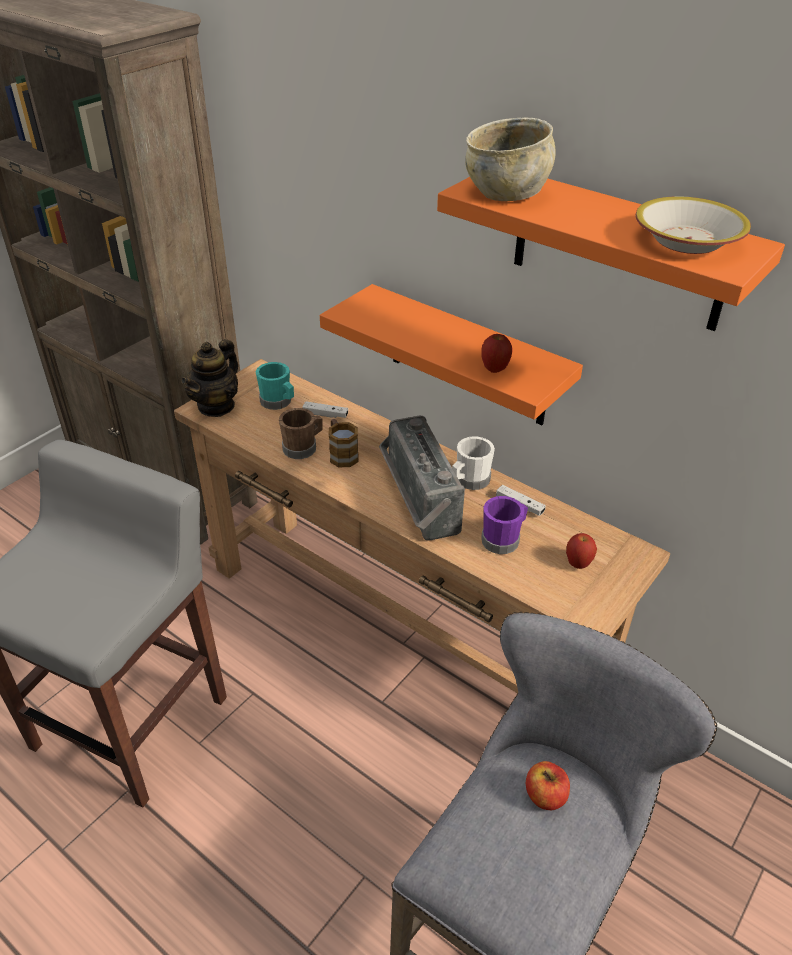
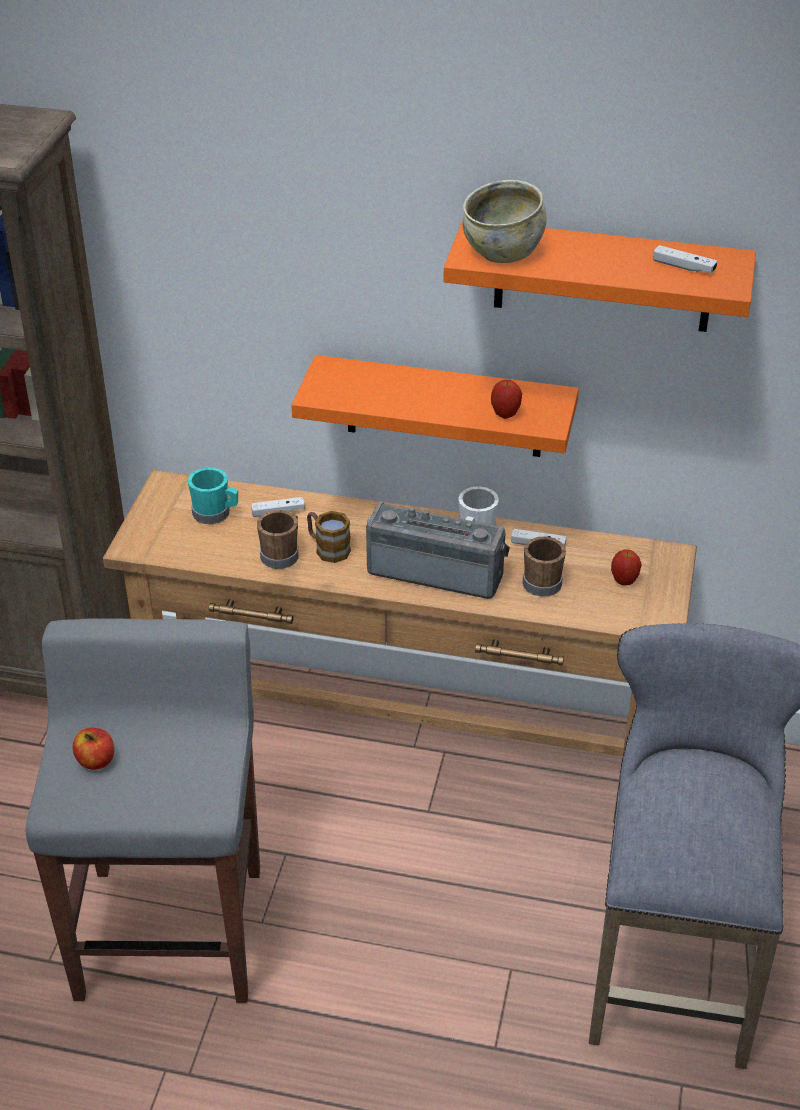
camera: 25 degrees left, 0 degrees up
teapot [181,339,238,417] -> none
radio [379,415,465,541] -> radio turned 150 degrees clockwise [366,502,510,599]
purple mug [481,496,528,554] -> brown mug [523,536,566,597]
apple [526,761,570,810] -> apple moved to [73,728,114,770]
bowl [635,196,751,254] -> white game controller [653,245,717,273]

